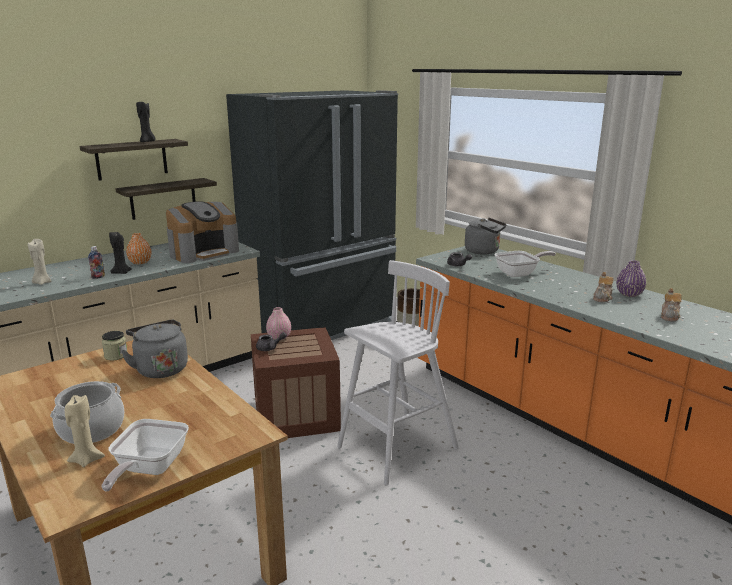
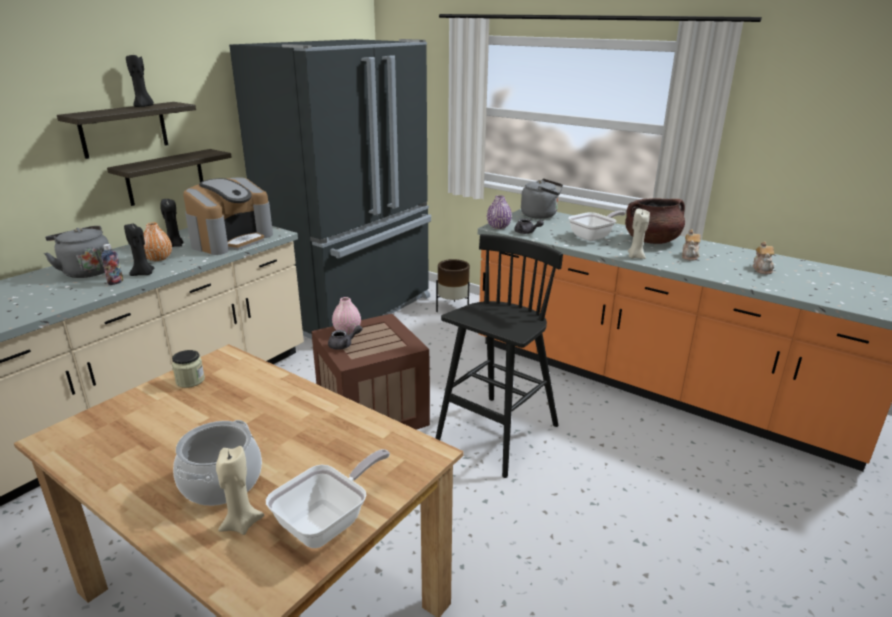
camera: 15 degrees left, 5 degrees up
beige candle [28,239,51,285] -> beige candle moved to [628,209,650,259]
frying pan [101,419,189,491] -> frying pan turned 135 degrees counterclockwise [266,449,390,548]
grey kettle [121,319,188,378] -> grey kettle moved to [44,226,109,278]
white stool [337,260,459,485] -> black stool [436,234,563,478]
purple vase [616,260,646,297] -> purple vase moved to [487,195,512,229]
none -> black candle [160,199,183,247]
none -> brown cooking pot [625,198,685,244]

